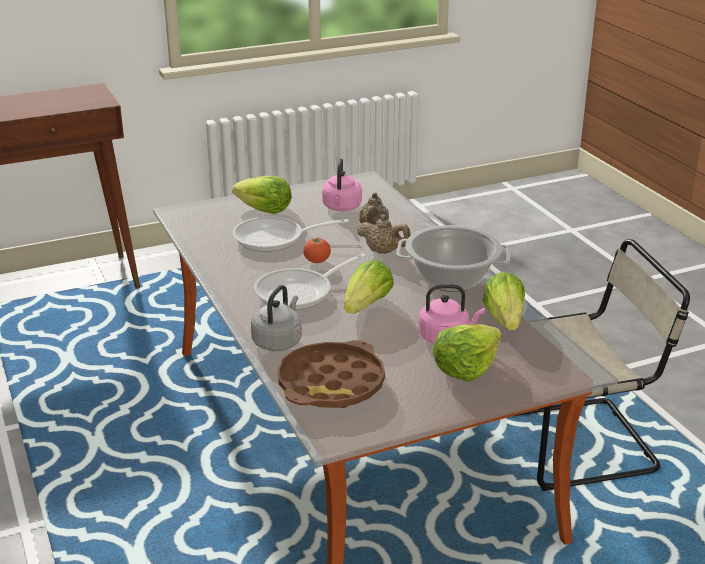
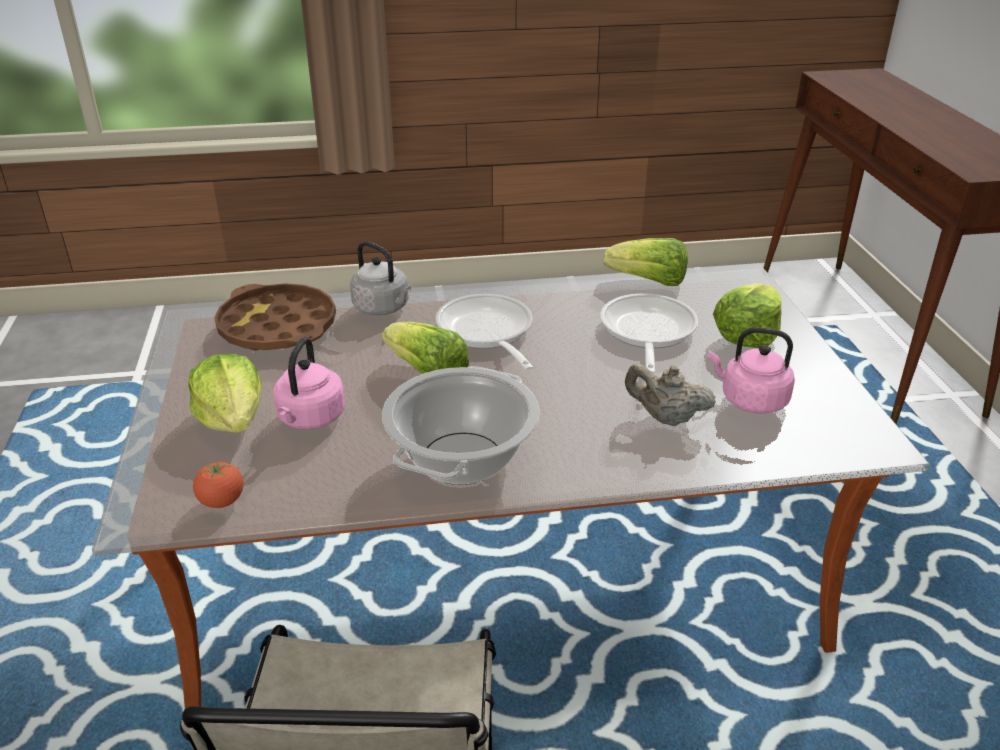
camera: 105 degrees right, 5 degrees up
tomato [303,238,331,263] -> tomato moved to [193,461,243,508]
beige teapot [357,215,411,254] -> none
lettuce [482,272,525,330] -> lettuce moved to [603,238,688,286]

